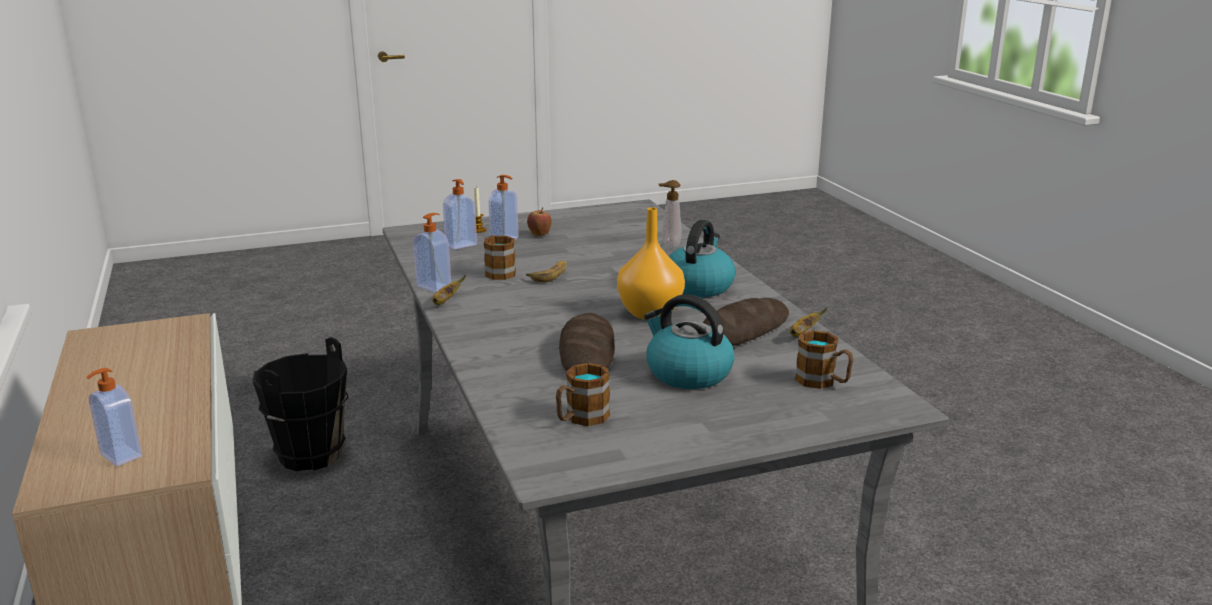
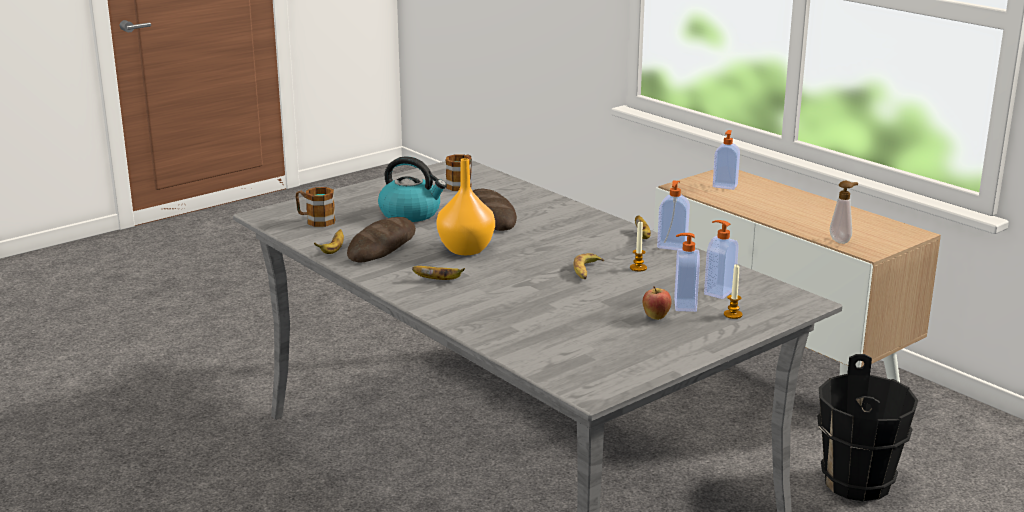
camera: 160 degrees right, 0 degrees up
mug [484,235,516,280] -> candle [630,222,647,271]
soap dispenser [658,180,682,249] -> soap dispenser moved to [830,181,858,244]
kettle [669,220,736,297] -> banana [412,266,465,280]

